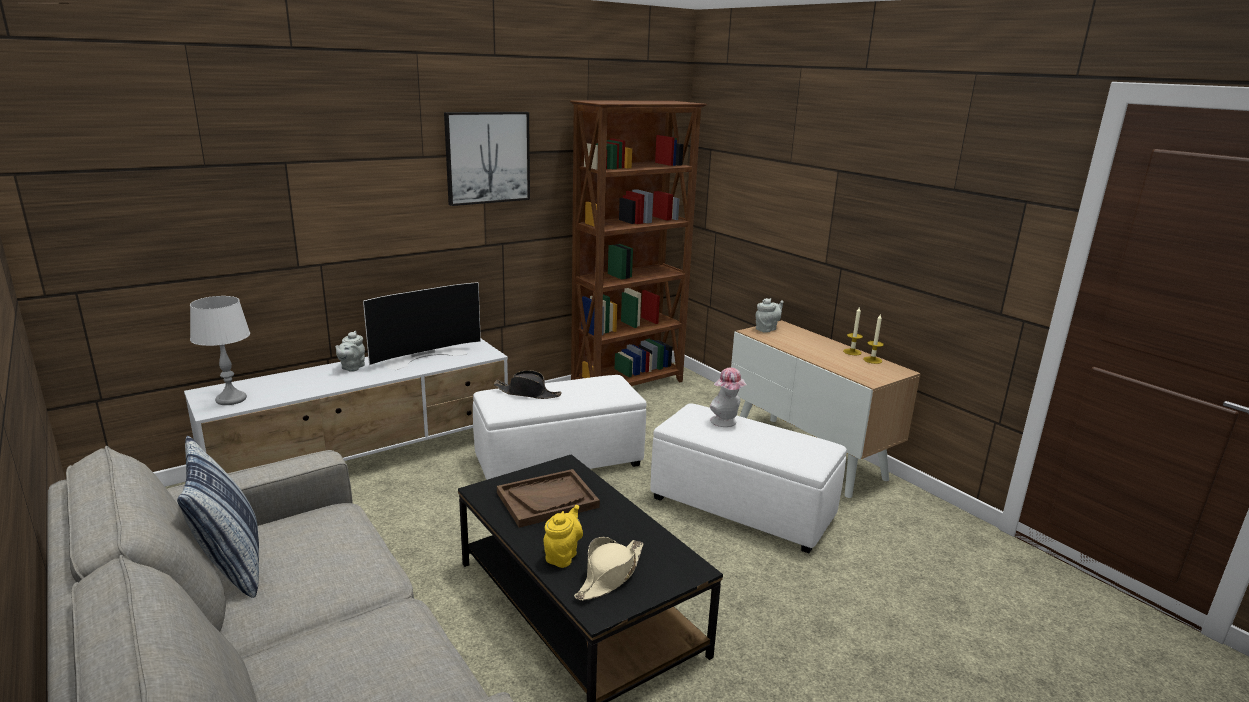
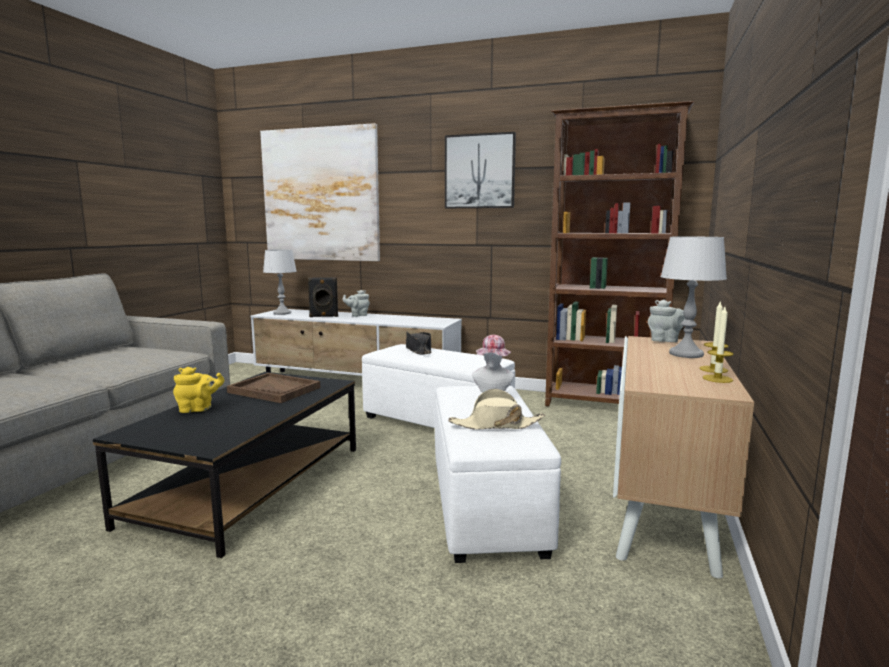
camera: 55 degrees right, 10 degrees down
pillow [177,436,259,598] -> none
television [363,282,481,370] -> none
beige hat [574,537,644,601] -> beige hat moved to [448,389,545,430]
none -> picture [260,123,380,261]
none -> black speaker [308,277,338,317]
none -> grey table lamp [660,236,727,358]

